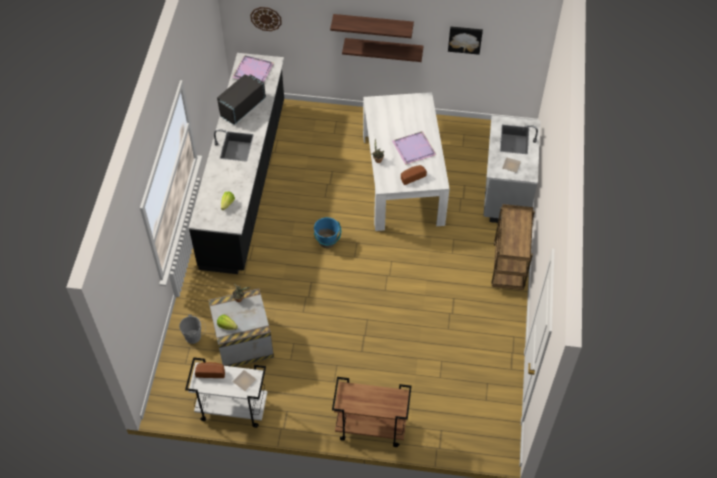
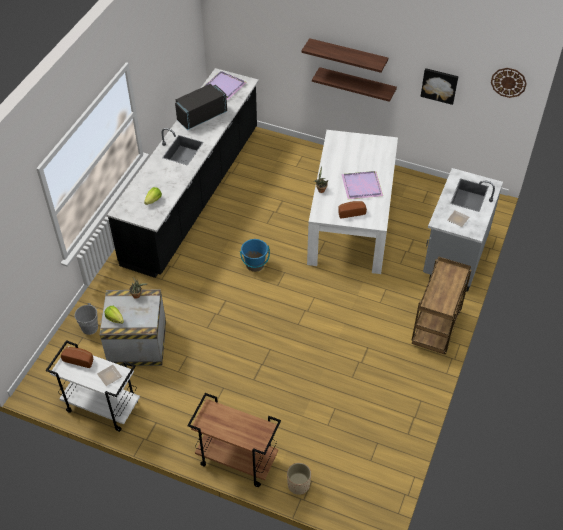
camera: 15 degrees right, 5 degrees down
wall clock [250,7,282,31] -> wall clock moved to [491,68,527,98]
none -> beige planter [287,463,311,495]

